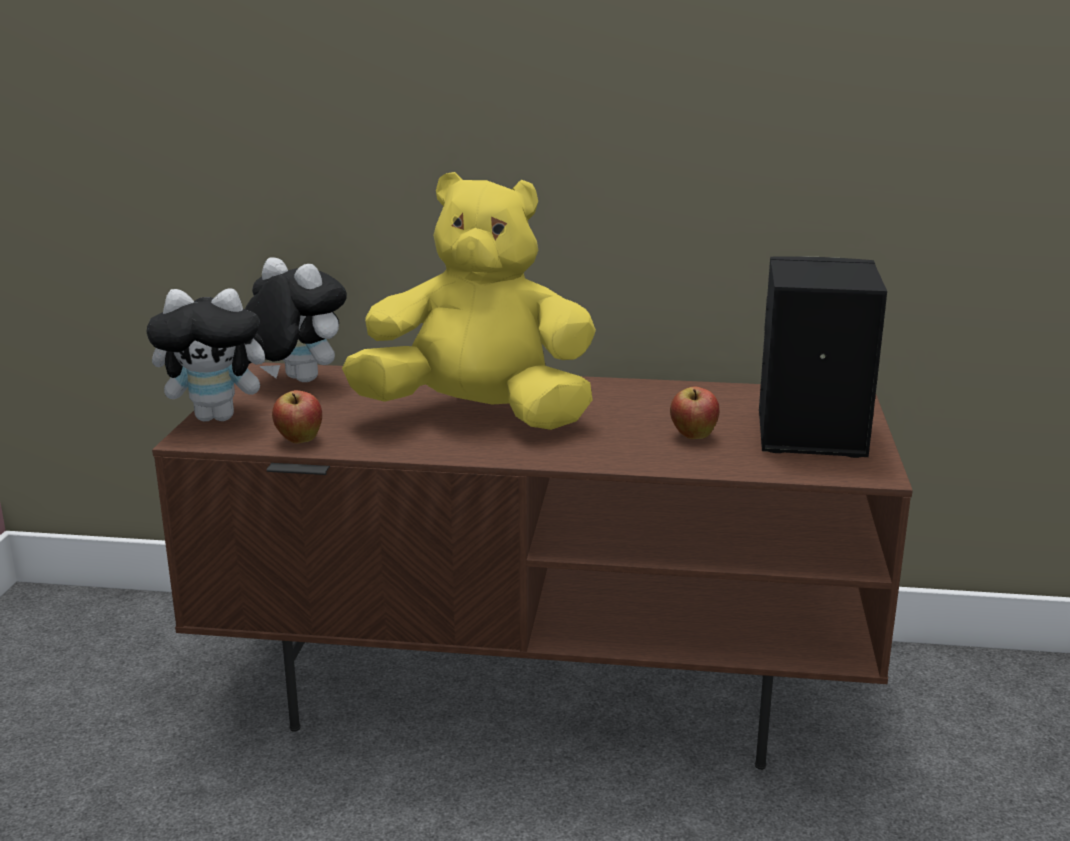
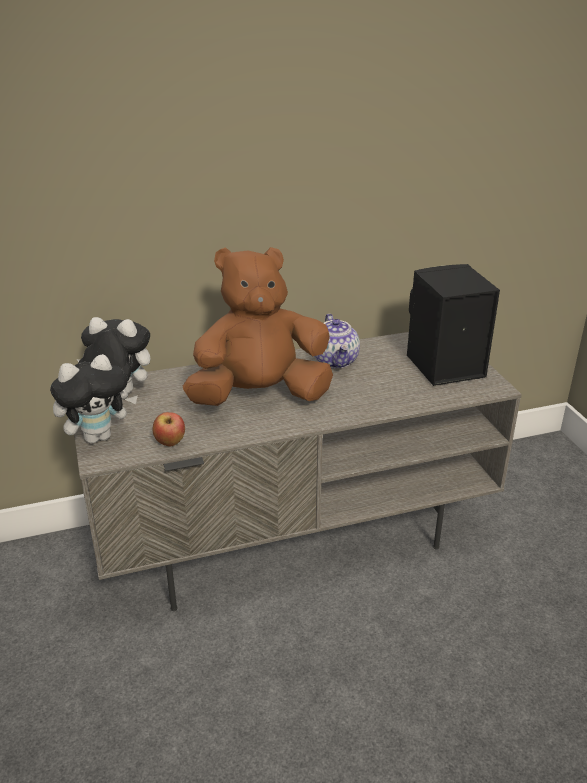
camera: 25 degrees left, 10 degrees up
brown tv stand [152,362,913,770] -> grey tv stand [74,332,522,611]
yellow plush toy [342,172,596,430] -> brown plush toy [183,247,333,406]
apple [670,387,719,439] -> none
none -> teapot [315,314,360,368]

